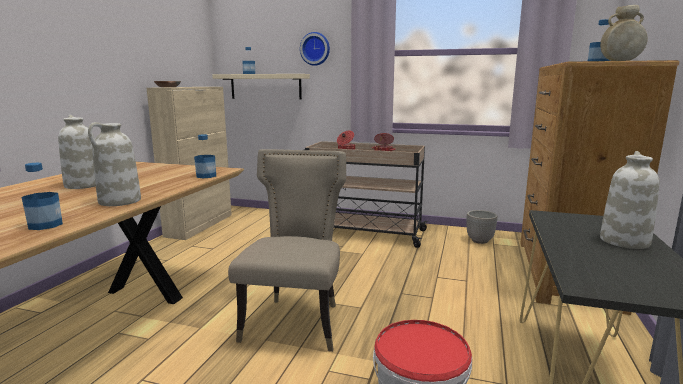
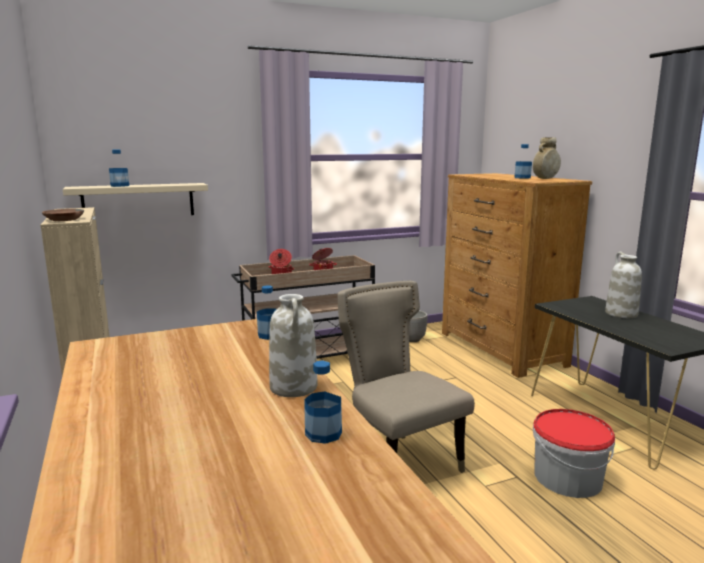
camera: 40 degrees left, 0 degrees up
white vase [58,115,96,189] -> none
wall clock [300,32,330,66] -> none

